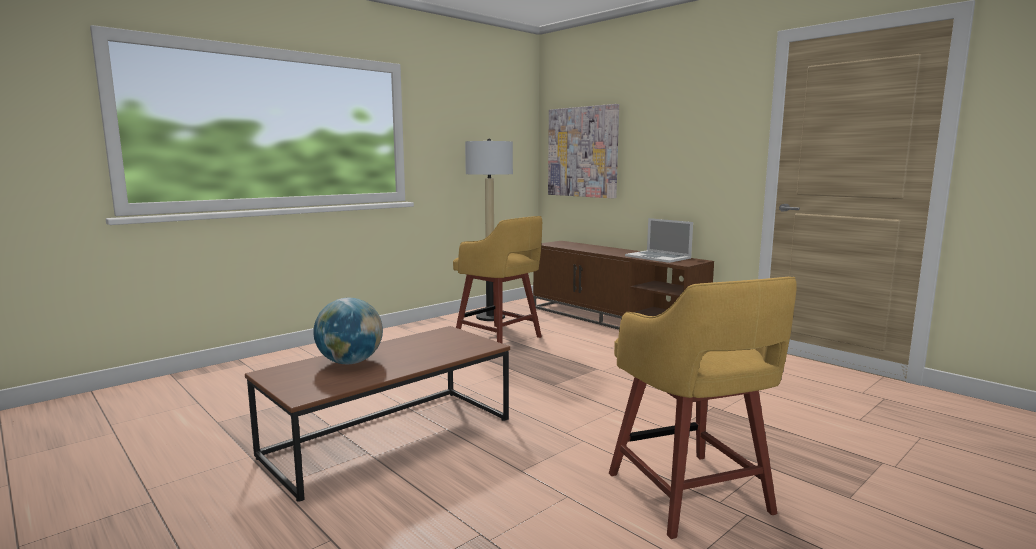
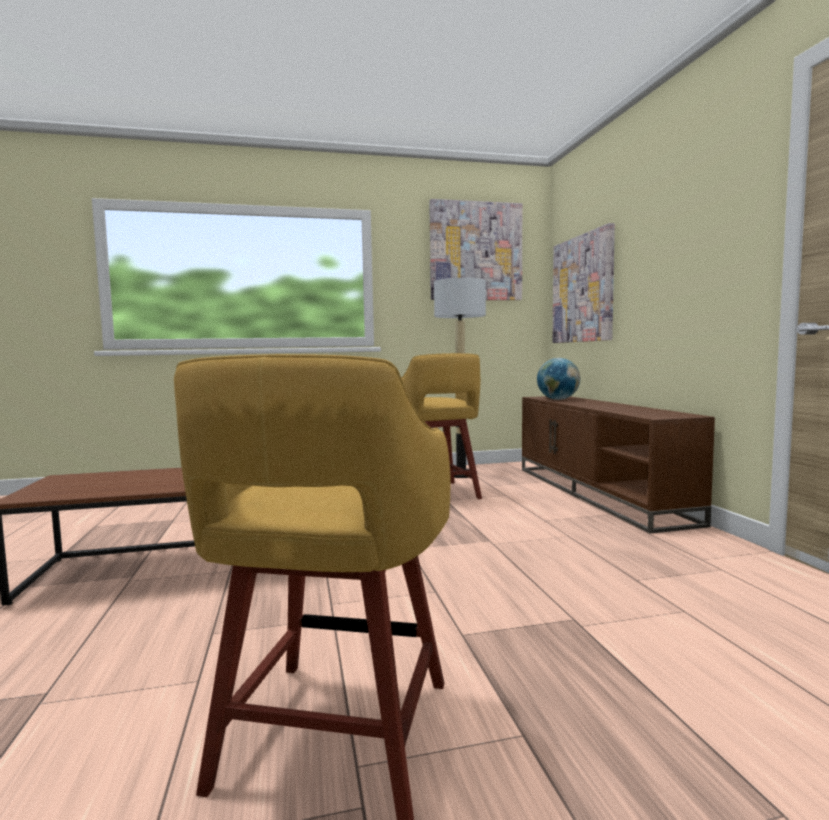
camera: 30 degrees right, 5 degrees down
globe [313,298,383,364] -> globe moved to [537,358,580,400]
laptop [625,218,693,263] -> none
none -> picture [429,199,522,300]

